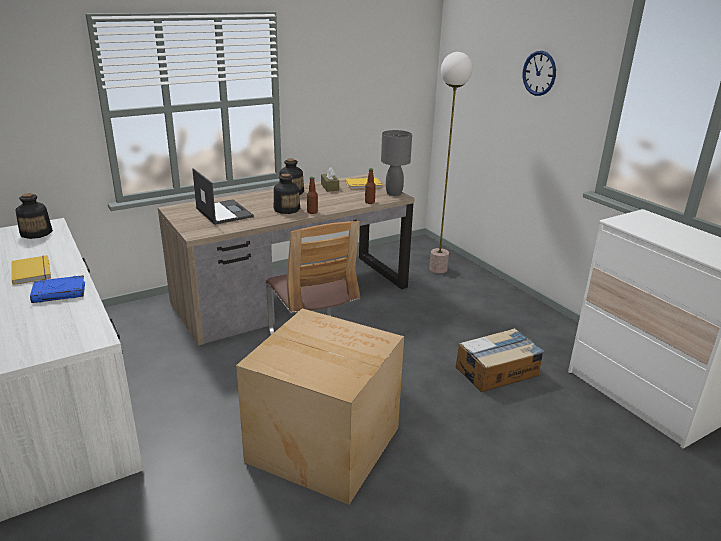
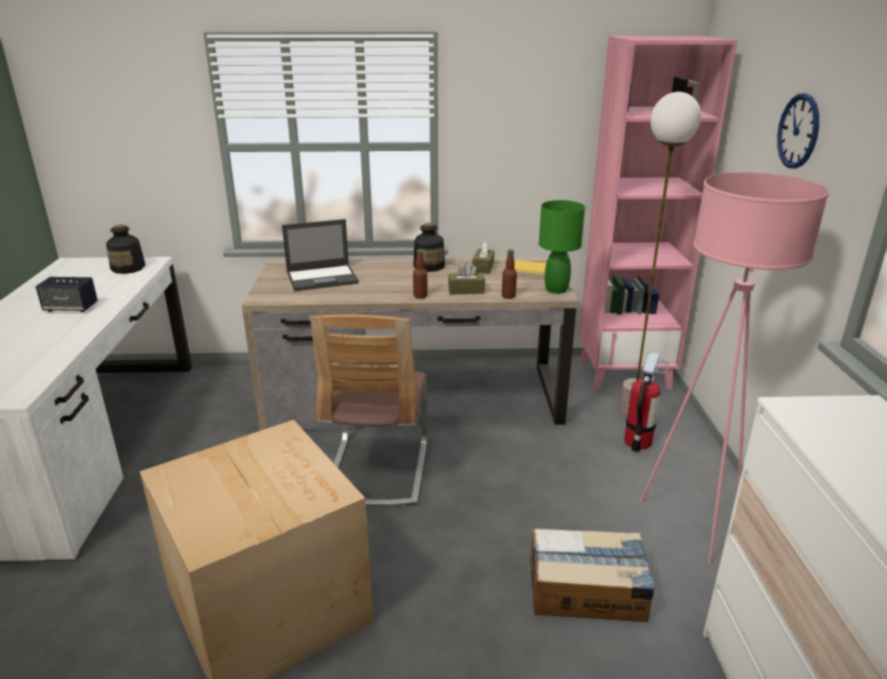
camera: 30 degrees right, 0 degrees up
yellow book [12,255,51,285] -> speaker [35,277,98,312]
blue book [30,275,85,303] -> none
laptop [192,168,254,225] -> laptop turned 75 degrees clockwise [282,219,359,291]
bottle [274,173,300,214] -> none
grey table lamp [381,130,412,196] -> green table lamp [539,200,585,294]
none -> brown tissue box [448,263,485,294]
none -> pink bookcase [579,36,737,391]
none -> fire extinguisher [624,352,669,452]
none -> pink floor lamp [640,172,829,564]

